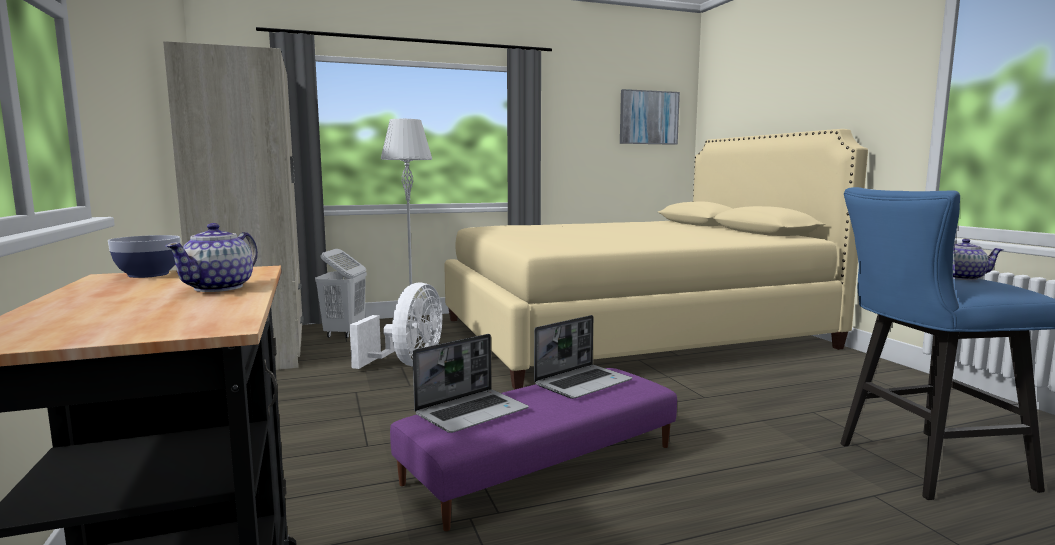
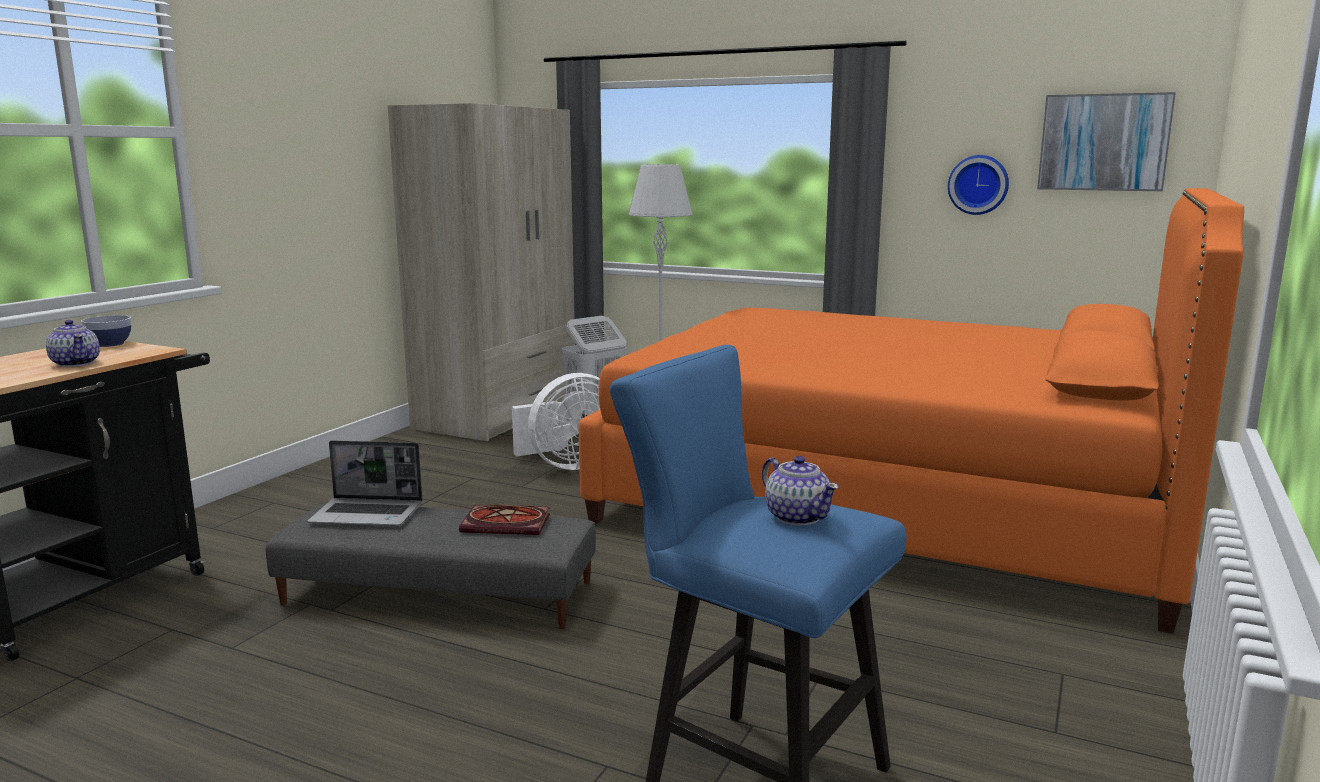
camera: 45 degrees right, 5 degrees up
teapot [166,223,258,292] -> teapot turned 105 degrees counterclockwise [46,320,100,367]
purple ottoman [390,368,677,531] -> grey ottoman [266,503,596,629]
beige bed [444,129,868,389] -> orange bed [578,188,1244,634]
laptop [534,315,632,399] -> book [459,504,550,535]
none -> wall clock [948,155,1009,215]

